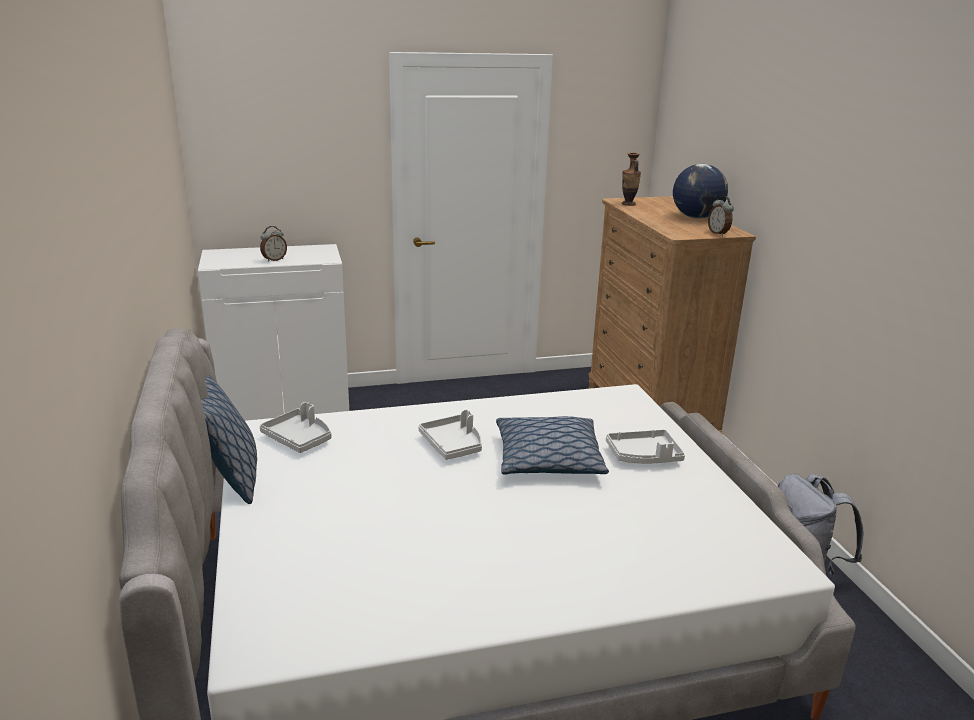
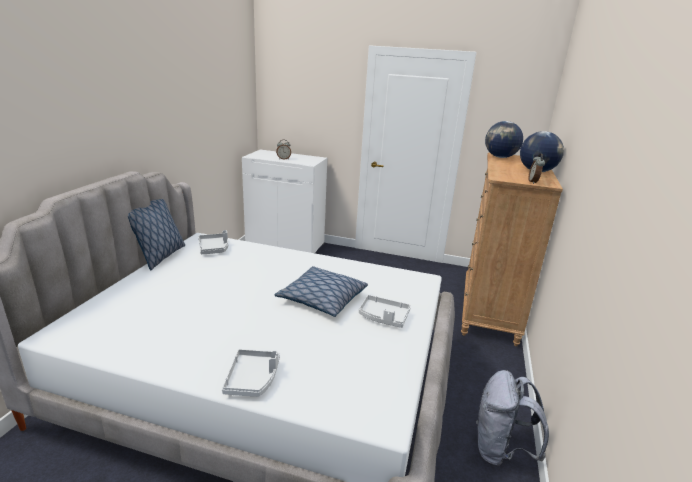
camera: 30 degrees right, 0 degrees up
white tray [418,409,482,460] -> white tray moved to [222,349,280,397]
vase [622,153,641,206] -> globe [485,121,523,158]

